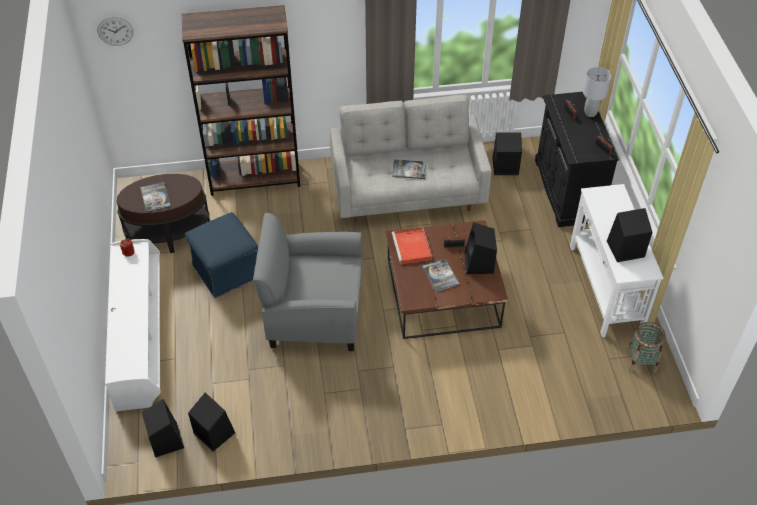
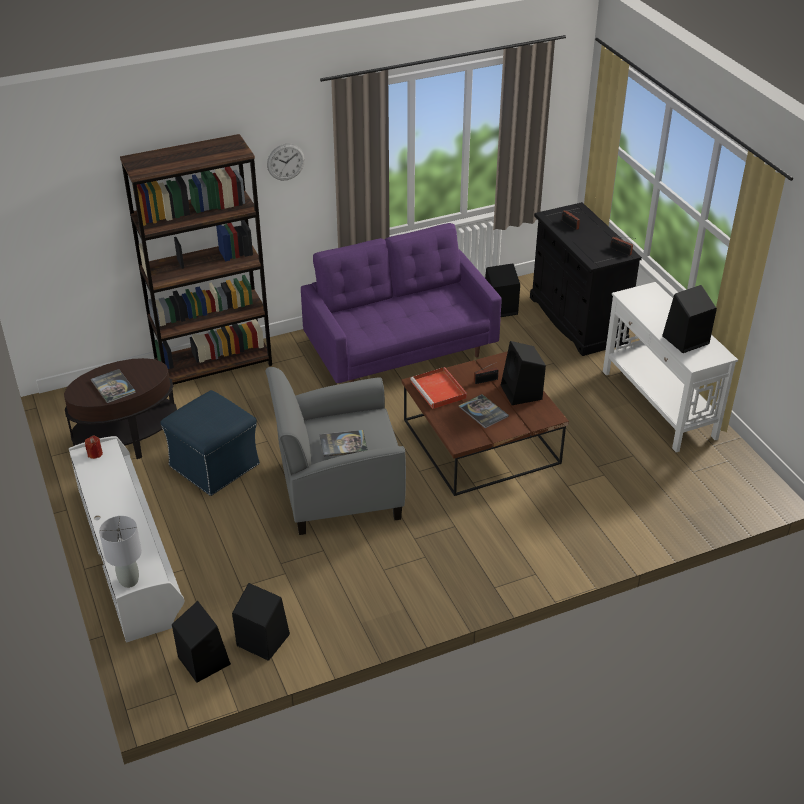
camera: 15 degrees left, 10 degrees down
wall clock [97,17,133,46] -> wall clock moved to [267,144,305,181]
grey sofa [330,95,492,223] -> purple sofa [301,223,501,383]
book [392,159,426,179] -> book moved to [319,430,368,457]
grey table lamp [583,67,611,117] -> grey table lamp moved to [99,516,142,588]
basket [627,322,666,373] -> none

